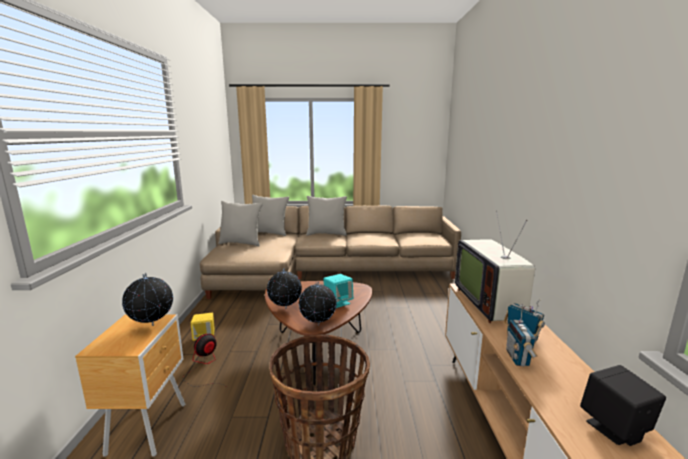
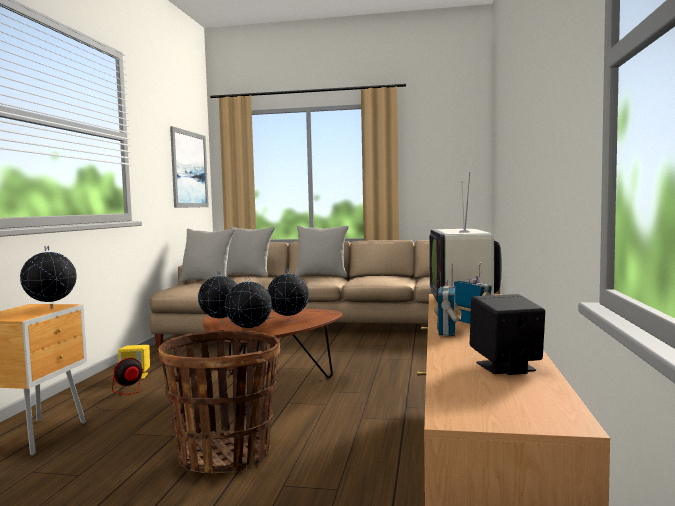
camera: 10 degrees right, 10 degrees down
turquoise speaker [323,274,353,308] -> globe [267,269,309,322]
none -> picture [170,126,209,208]

